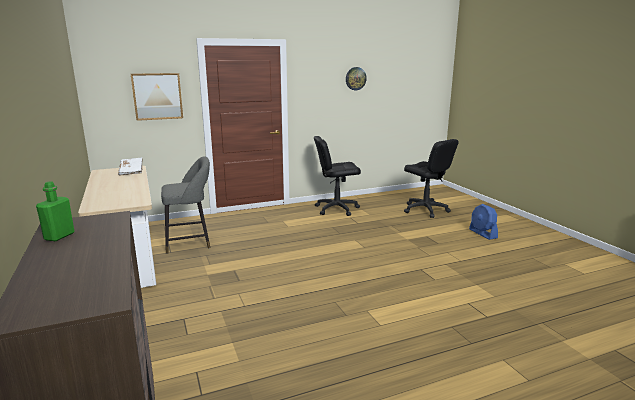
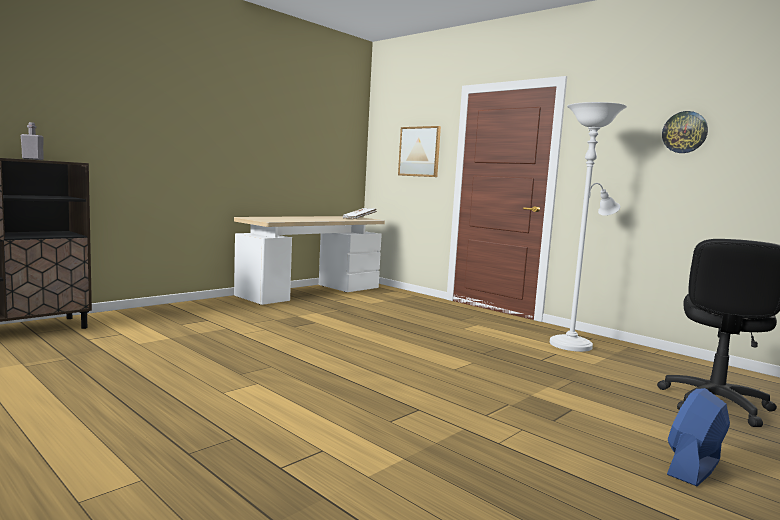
camera: 65 degrees right, 10 degrees down
green bottle [36,181,75,241] -> grey bottle [21,122,44,160]
grey stool [161,156,210,254] -> none
black office chair [314,136,361,216] -> white floor lamp [550,102,627,352]

